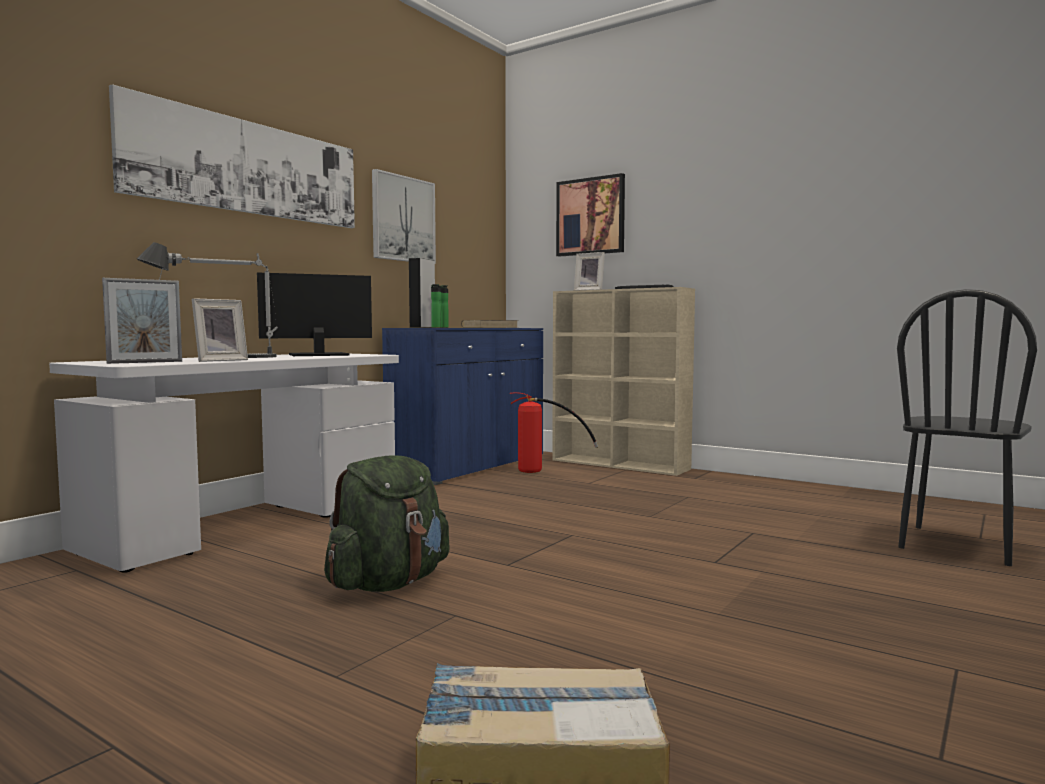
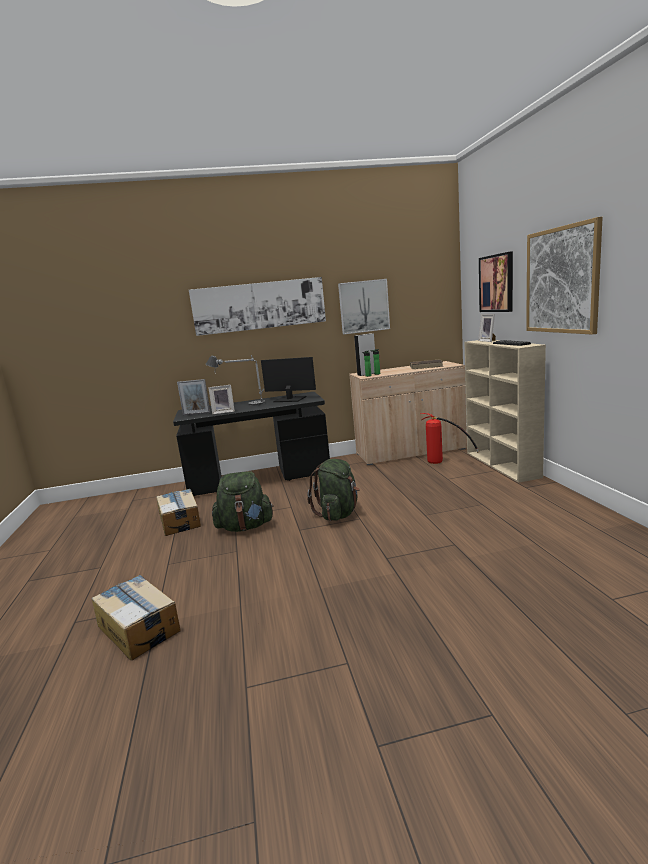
camera: 45 degrees right, 10 degrees up
white desk [49,354,399,573] -> black desk [173,392,330,496]
blue cabinet [382,328,543,485] -> beige cabinet [349,361,467,465]
black chair [897,289,1037,566] -> none
none -> cardboard box [156,489,201,536]
none -> green backpack [308,459,360,521]
none -> picture [526,217,603,335]

